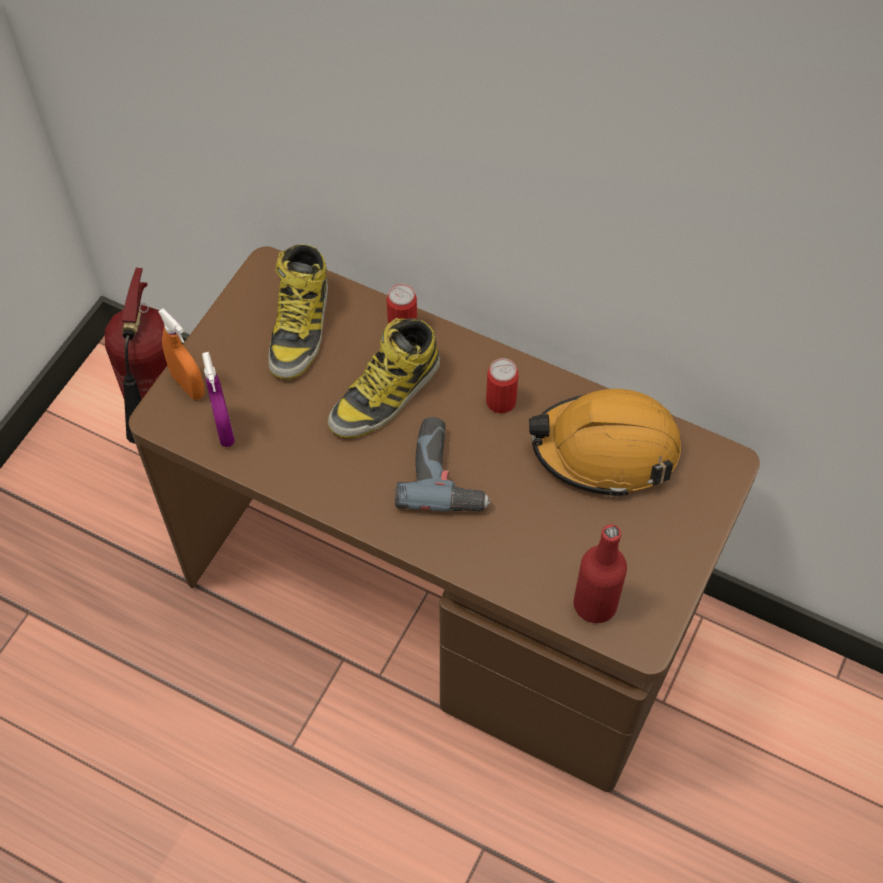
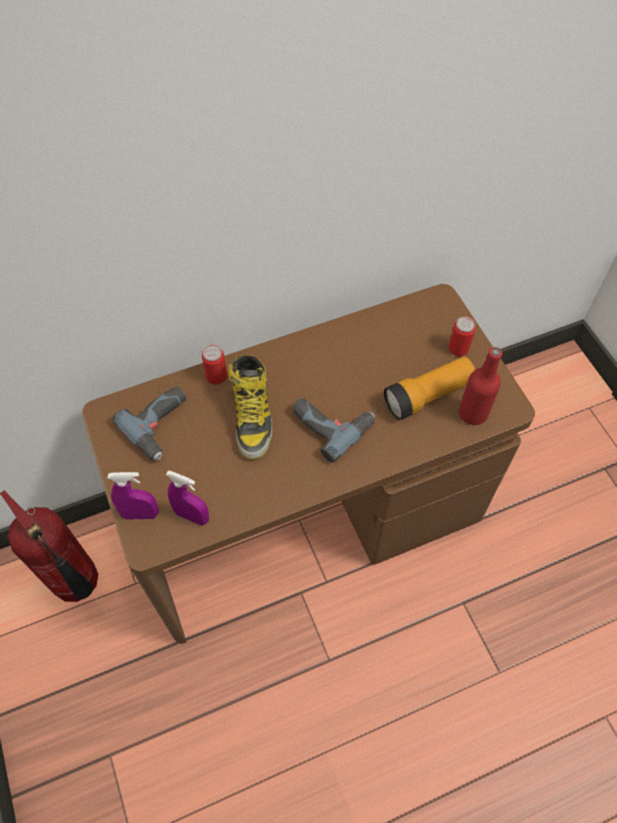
camera: 50 degrees left, 0 degrees up
orange spray bottle [158,308,205,399] -> purple spray bottle [108,472,159,519]
boot [268,244,328,379] -> power drill [113,386,186,460]
can [486,358,519,413] -> can moved to [448,317,476,356]
orange hard hat [529,389,681,497] -> none
none -> flashlight [384,356,476,420]

